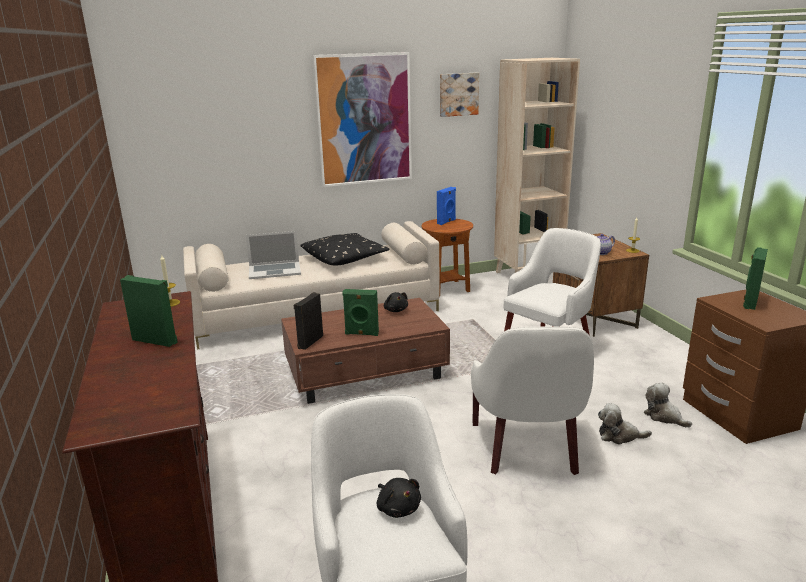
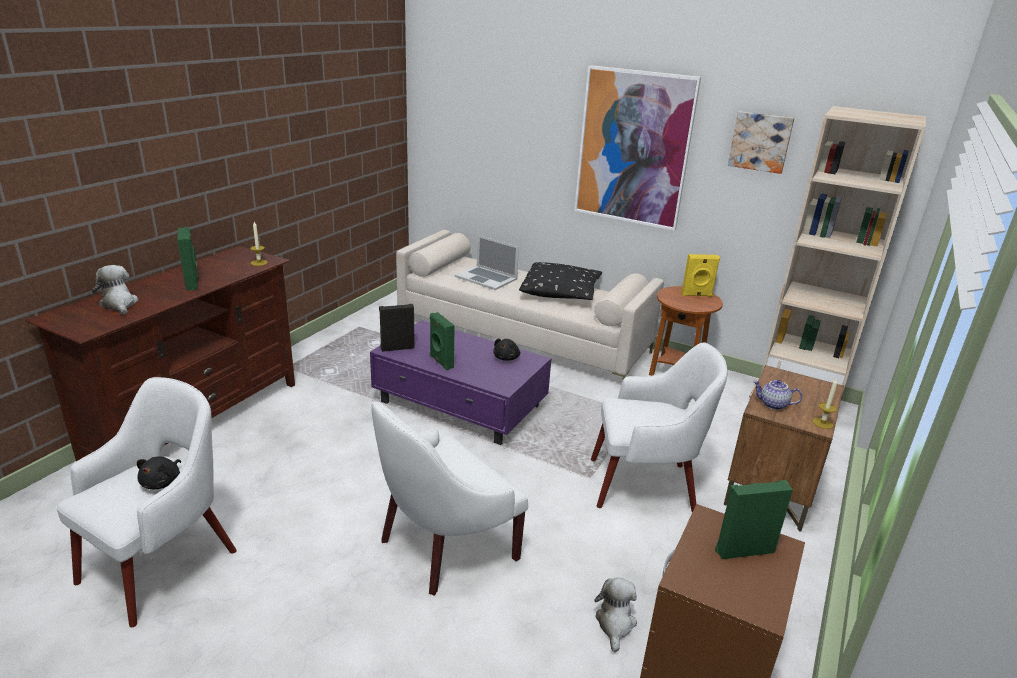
camera: 45 degrees right, 5 degrees up
brown coffee table [281,298,450,404] -> purple coffee table [370,320,551,445]
blue speaker [437,187,456,225] -> yellow speaker [681,254,720,297]
plush toy [598,403,652,445] -> plush toy moved to [92,265,138,315]

